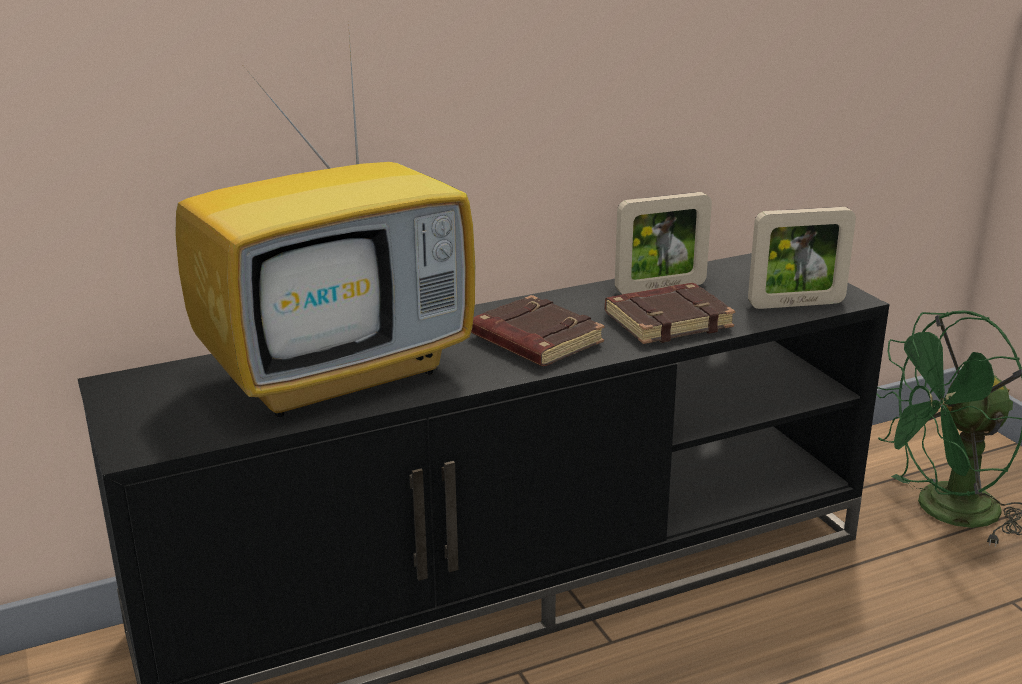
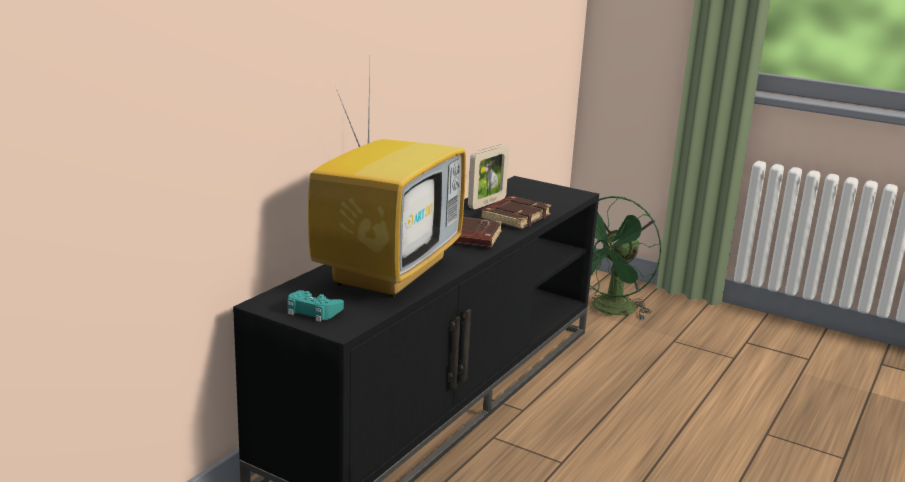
camera: 35 degrees left, 5 degrees down
picture frame [748,207,856,309] -> none
none -> turquoise game controller [288,290,344,322]

